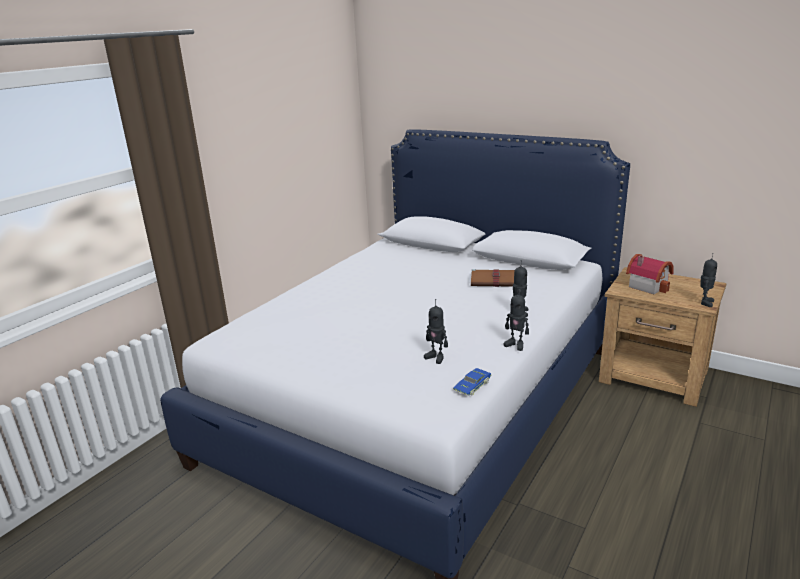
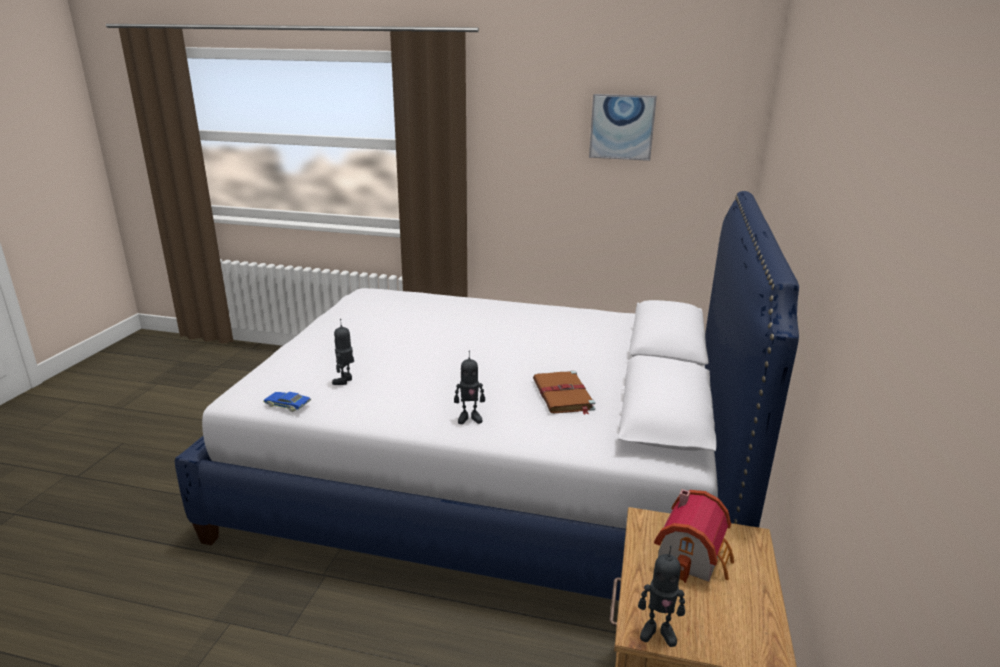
camera: 70 degrees right, 0 degrees up
toy robot [504,288,529,351] -> none
none -> picture [589,94,657,161]

